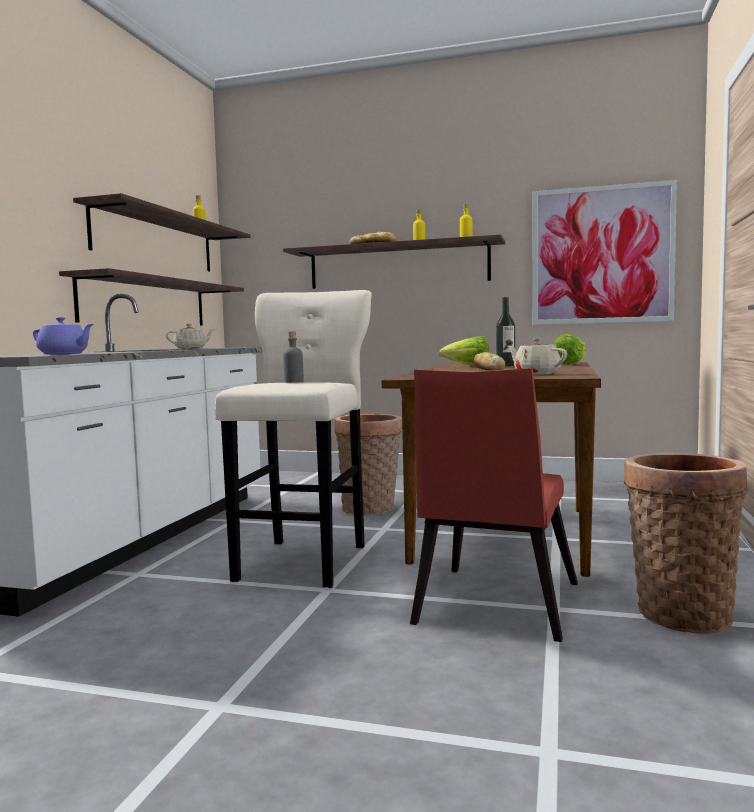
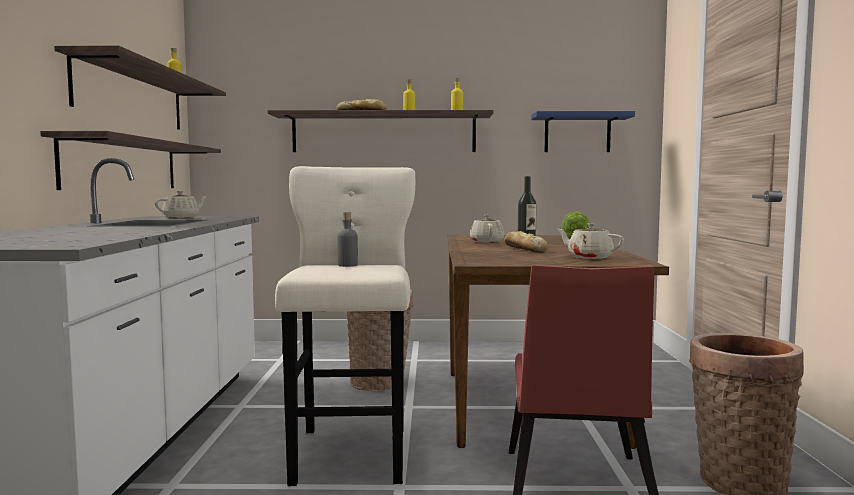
camera: 15 degrees left, 0 degrees up
purple teapot [33,317,94,354] -> none
lettuce [439,336,489,366] -> beige teapot [470,215,504,243]
picture [533,180,677,325] -> blue shelf [531,111,635,152]

